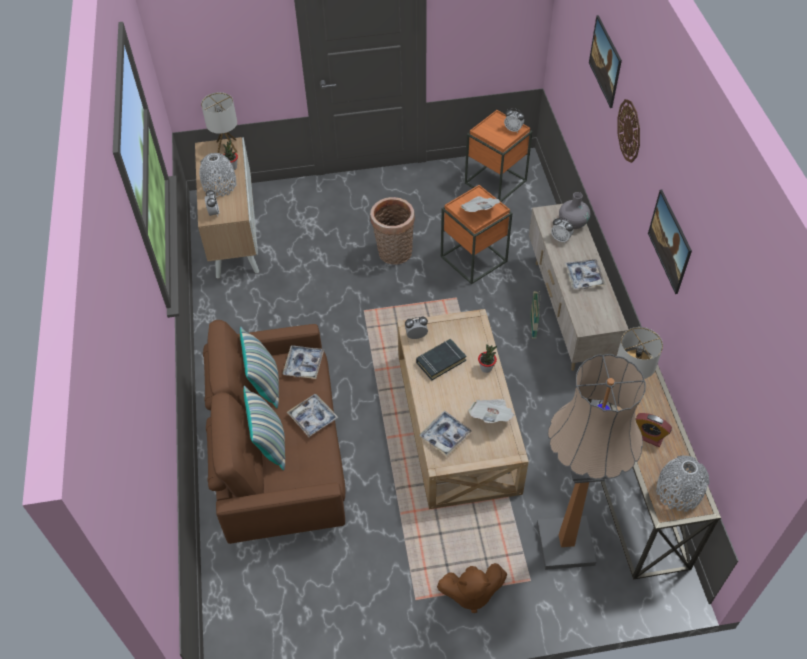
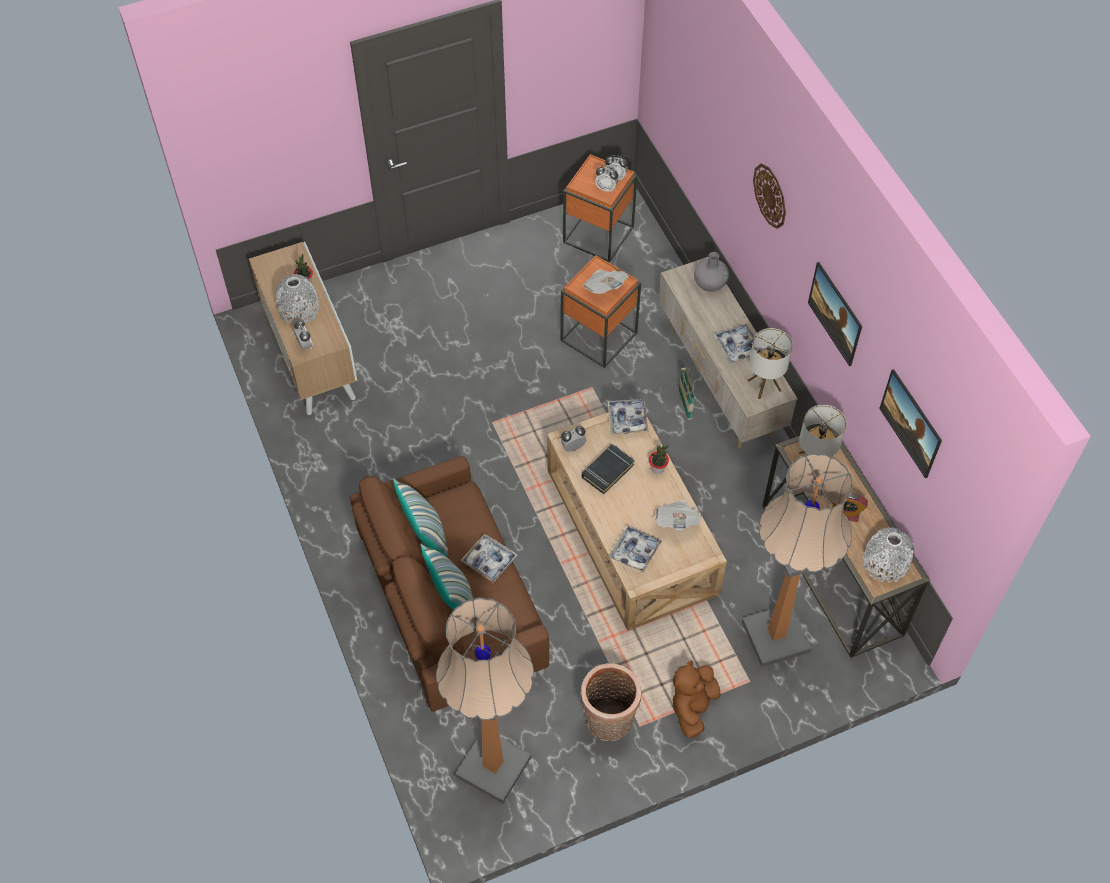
camera: 15 degrees left, 5 degrees up
table lamp [201,92,237,153] -> table lamp moved to [748,328,793,399]
tray [283,345,324,379] -> tray moved to [607,399,649,434]
basket [370,197,415,265] -> basket moved to [580,663,641,741]
brown plush toy [437,563,507,613] -> brown plush toy turned 135 degrees clockwise [672,661,721,738]
alarm clock [551,217,574,243] -> alarm clock moved to [595,166,619,192]
picture [589,15,622,108] -> picture moved to [879,369,942,478]
none -> floor lamp [436,598,534,804]

